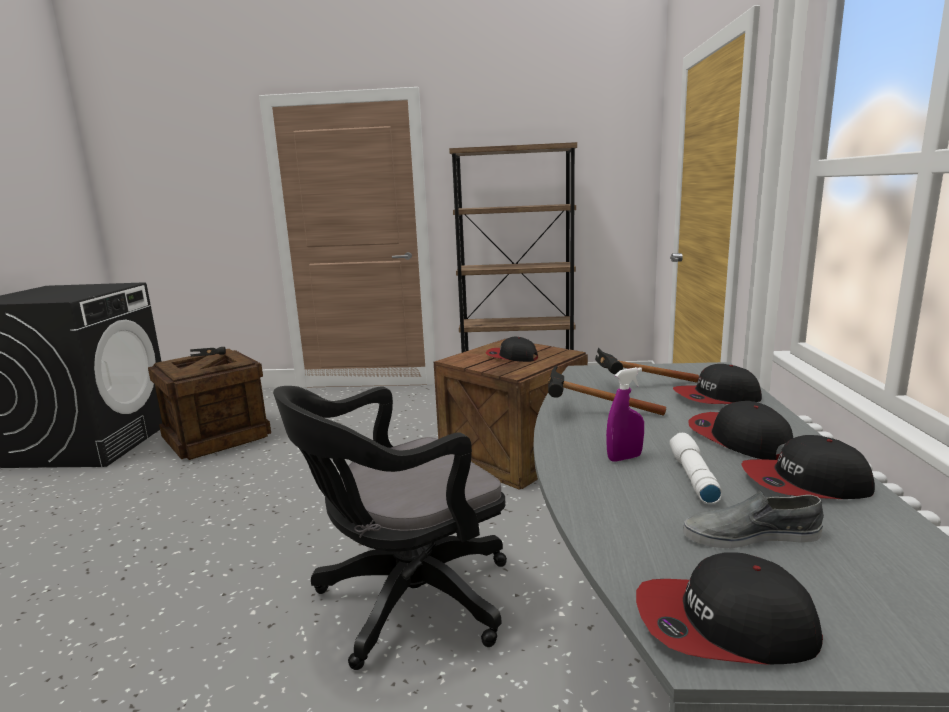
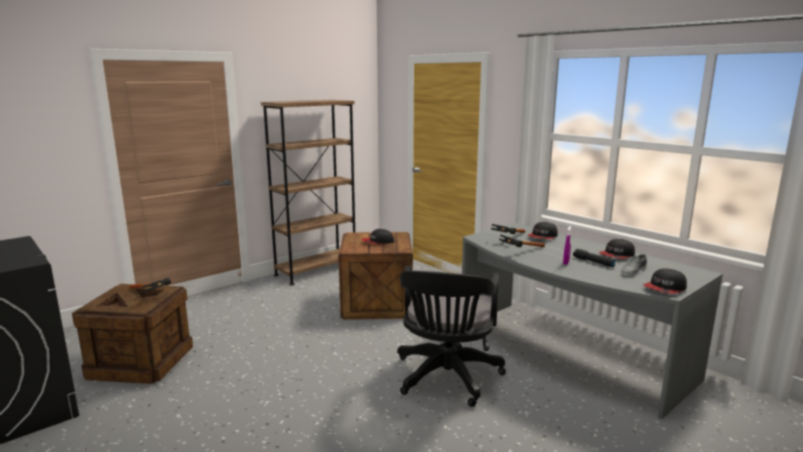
camera: 45 degrees left, 0 degrees up
white flashlight [669,433,722,504] -> black flashlight [573,249,616,267]
cap [688,401,793,460] -> none

